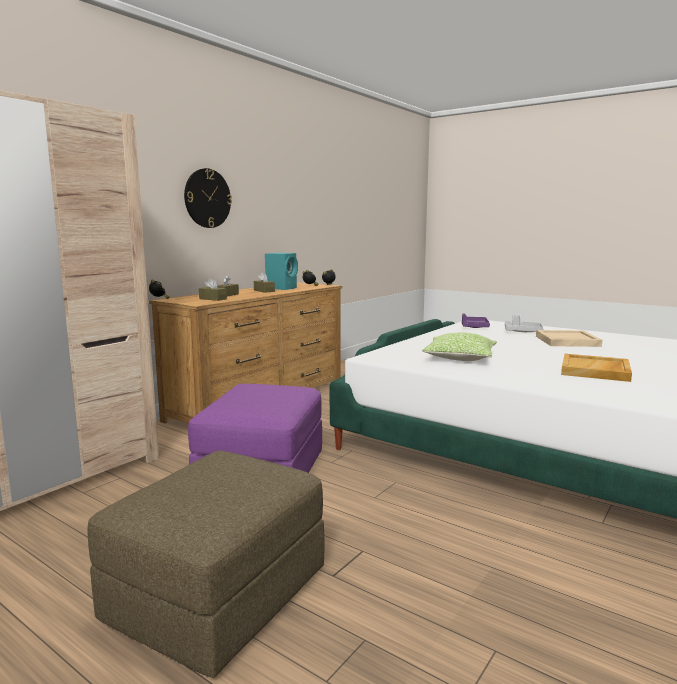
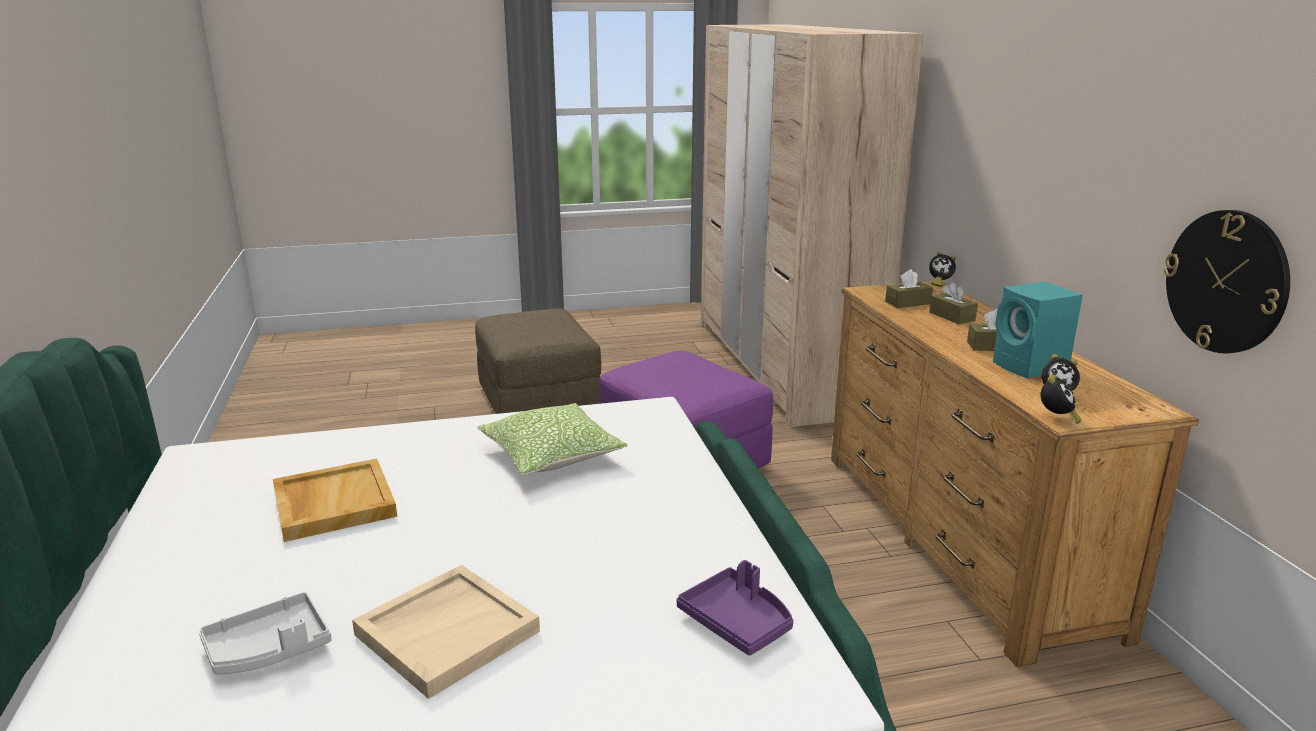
camera: 130 degrees right, 10 degrees up
wall clock [184,168,232,228] -> wall clock moved to [1164,210,1290,353]
grey tray [505,315,543,332] -> grey tray moved to [199,592,332,675]

